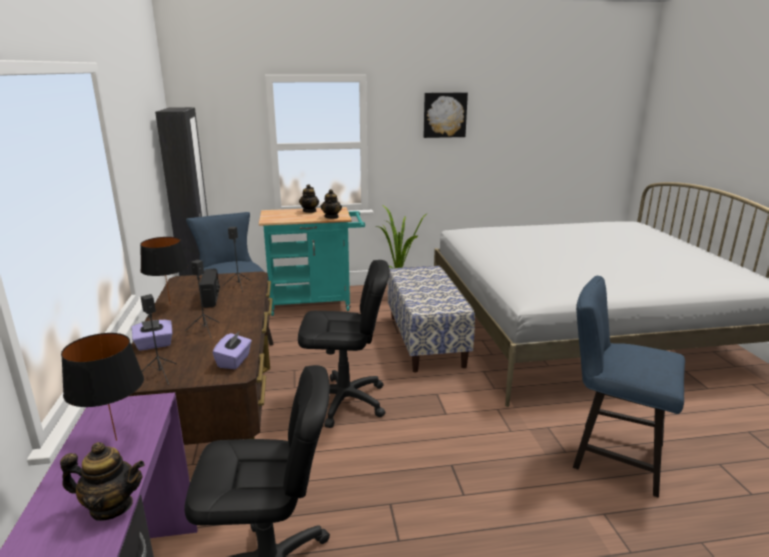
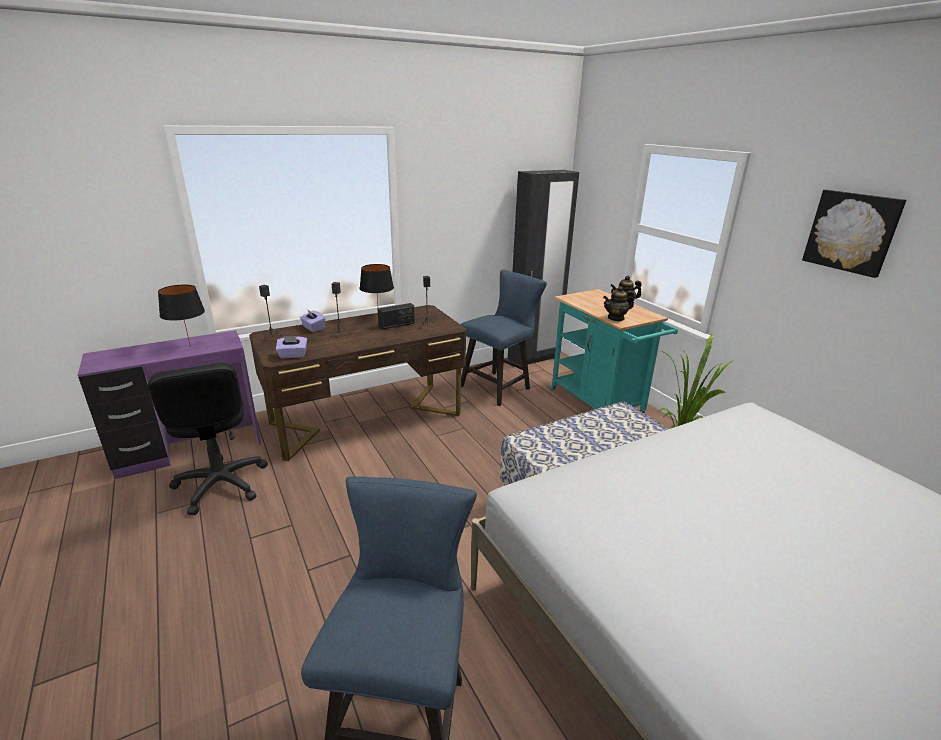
camera: 70 degrees right, 5 degrees up
teapot [60,442,145,521] -> none
black office chair [298,260,390,428] -> none

